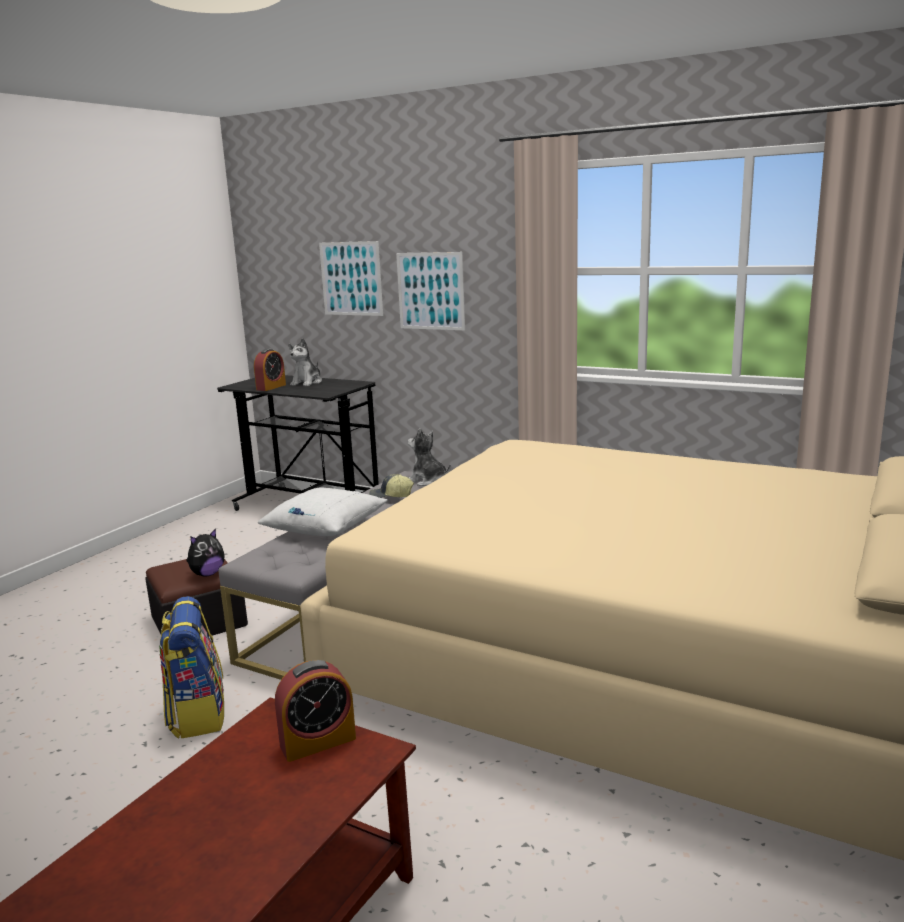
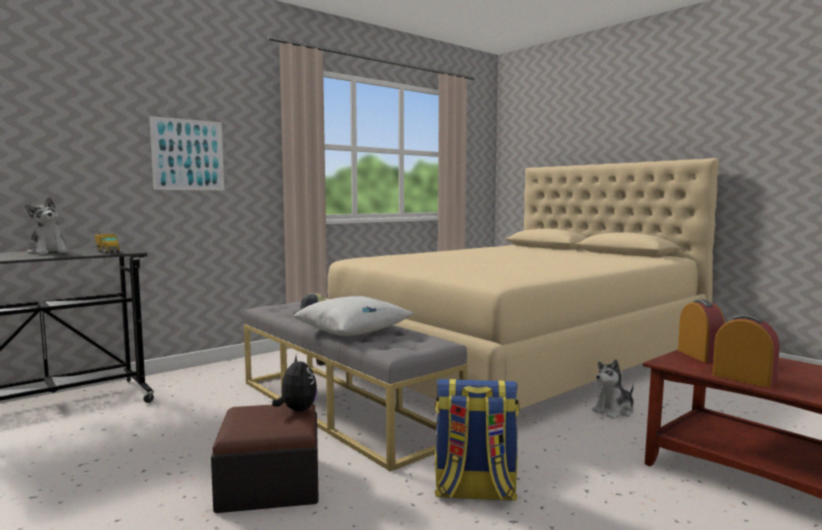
camera: 70 degrees left, 10 degrees down
alarm clock [254,349,286,391] -> alarm clock moved to [713,314,780,388]
picture [319,241,383,316] -> none
plush toy [408,428,451,486] -> plush toy moved to [592,359,634,419]
none -> toy truck [95,234,120,254]

